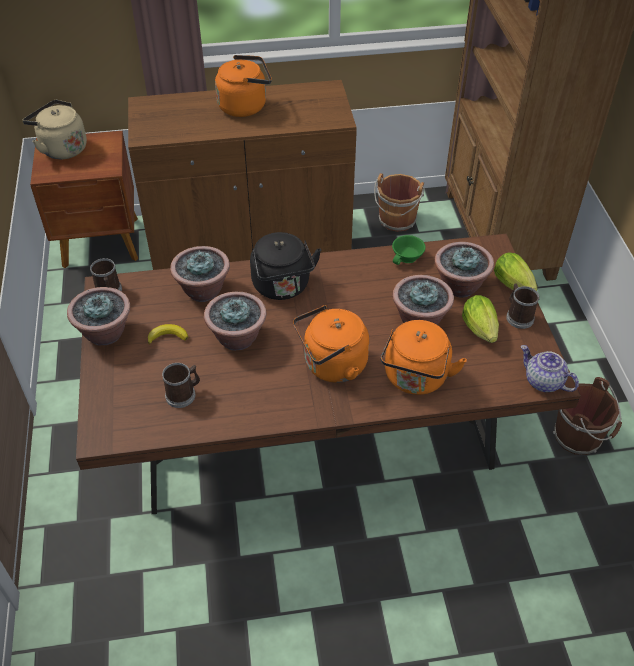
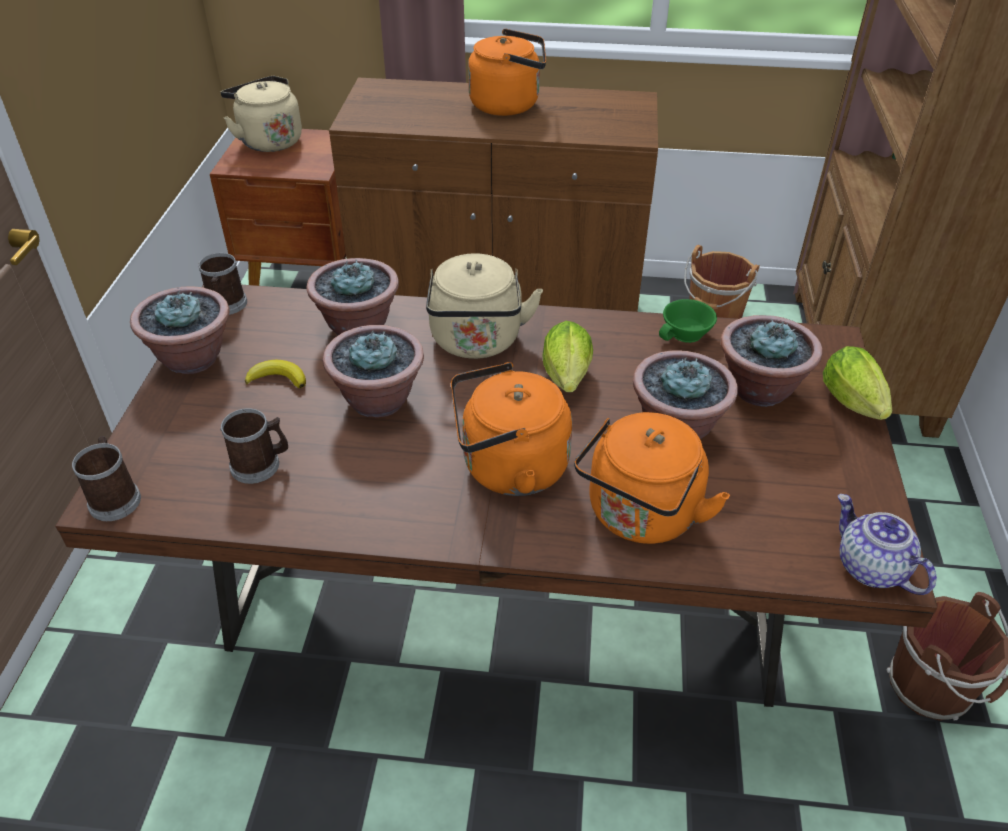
camera: 15 degrees right, 5 degrees down
black kettle [250,232,321,300] -> beige kettle [426,253,543,359]
lettuce [462,295,499,343] -> lettuce moved to [542,321,593,392]
mug [506,283,539,329] -> mug moved to [72,436,141,521]

